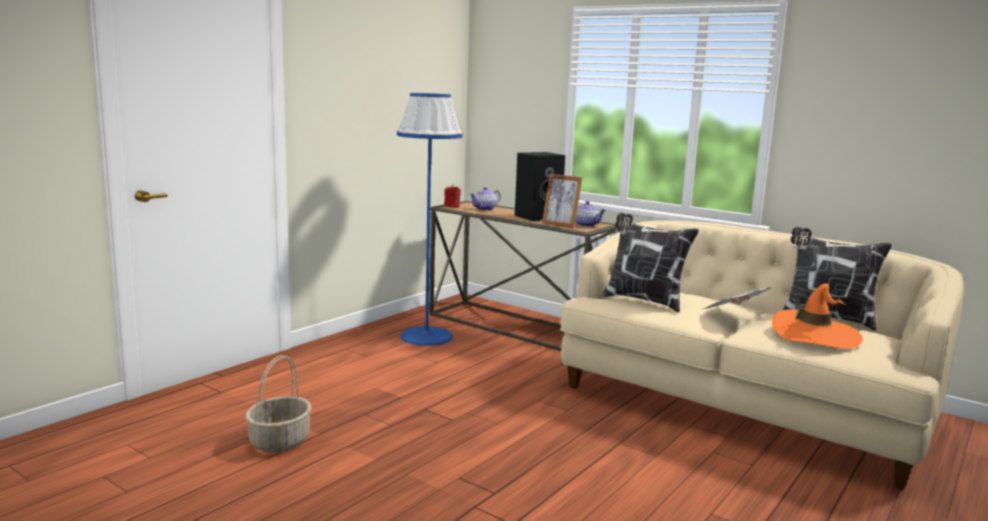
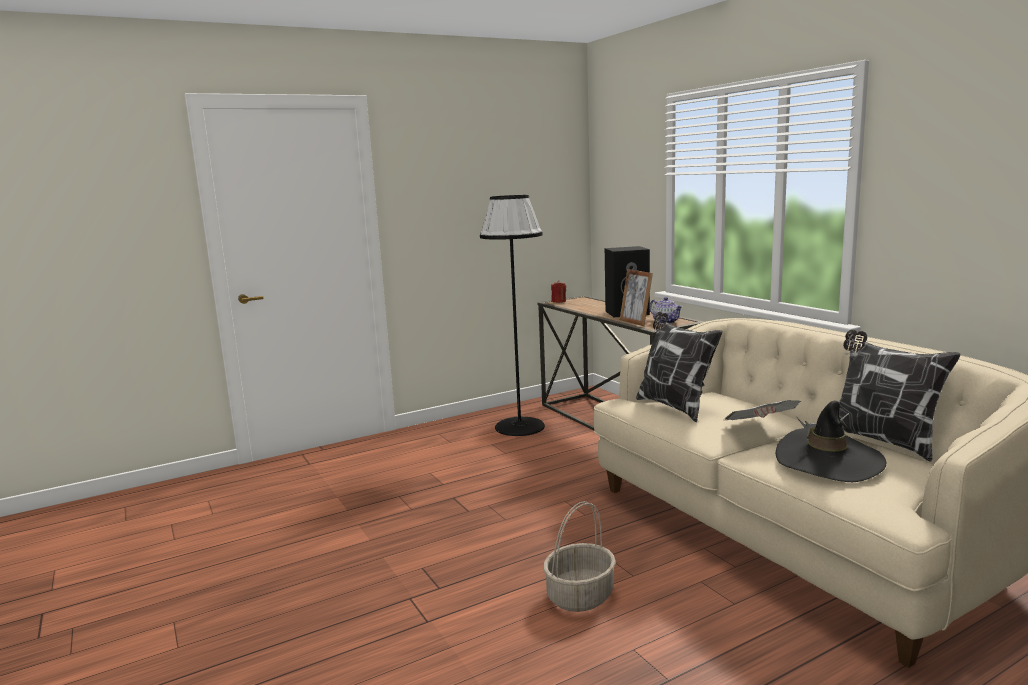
camera: 25 degrees right, 0 degrees up
basket [245,355,312,453] -> basket moved to [543,501,616,612]
blue floor lamp [397,93,463,346] -> black floor lamp [480,195,545,436]
teapot [470,187,501,211] -> none
orange hat [772,283,863,349] -> black hat [776,401,886,482]

